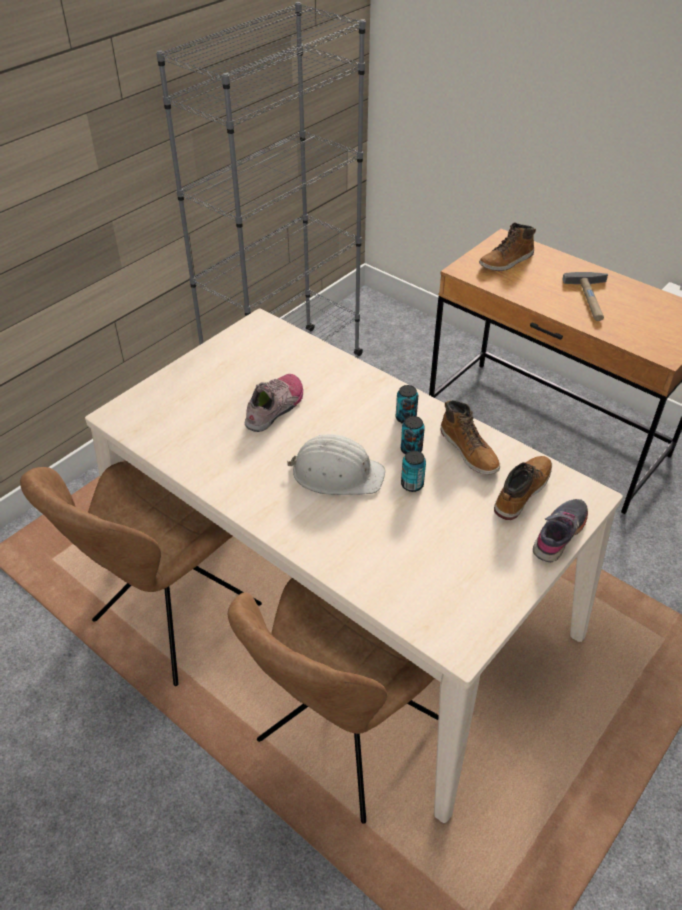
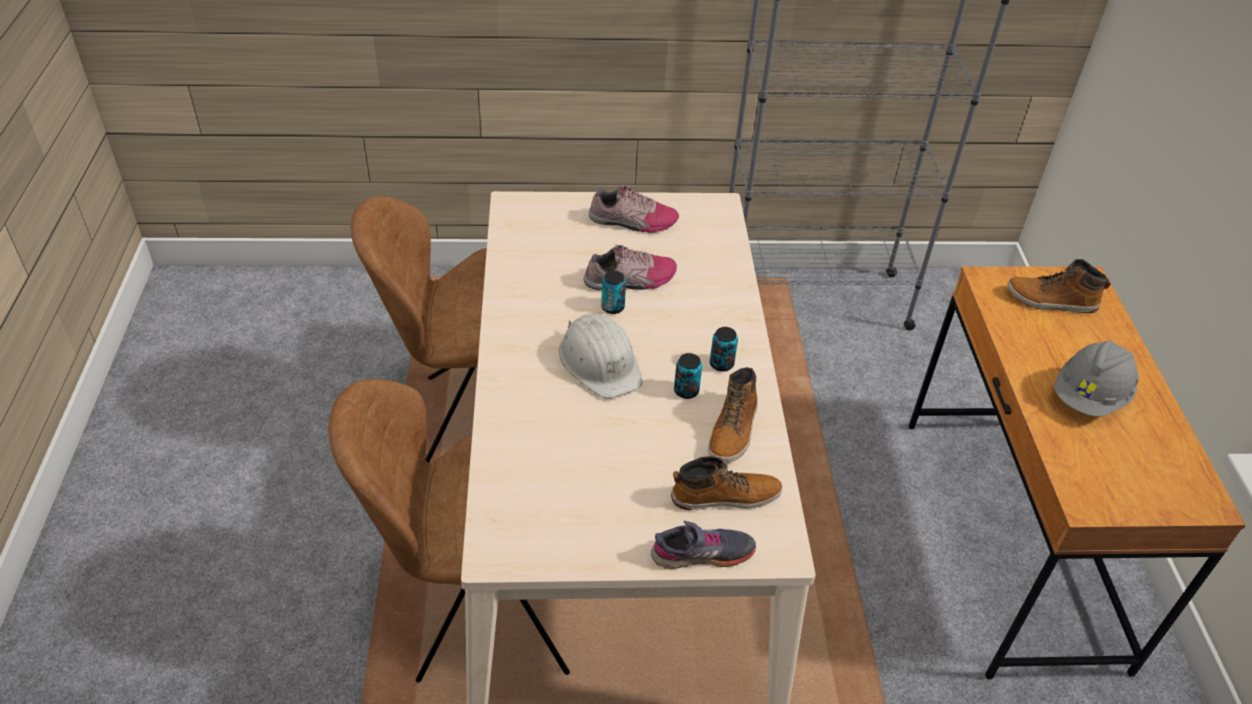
camera: 45 degrees right, 0 degrees up
can [401,450,426,492] -> can moved to [601,271,626,314]
hammer [563,272,608,321] -> grey hard hat [1054,341,1139,416]
none -> shoe [589,185,679,233]

